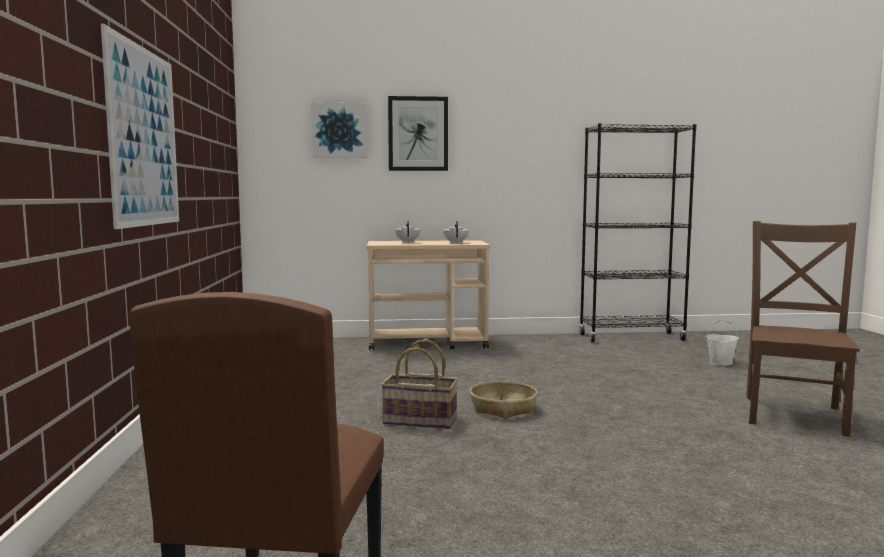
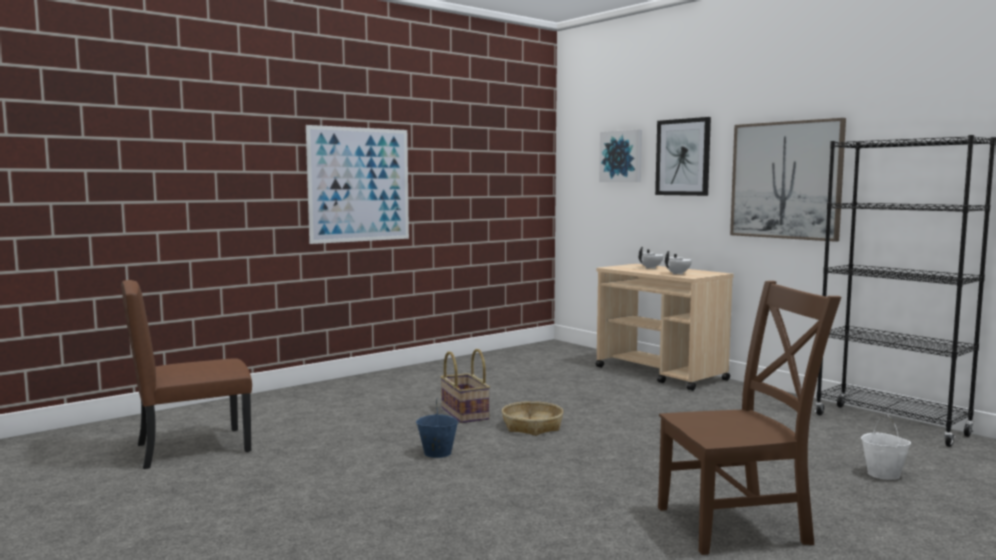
camera: 55 degrees right, 0 degrees up
none -> blue bucket [416,399,458,458]
none -> picture [730,118,846,242]

